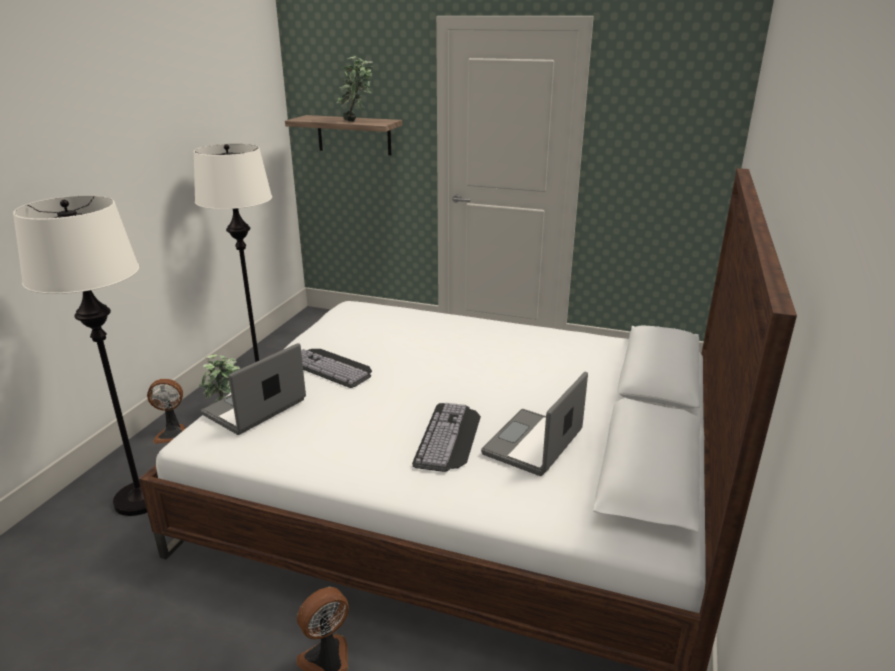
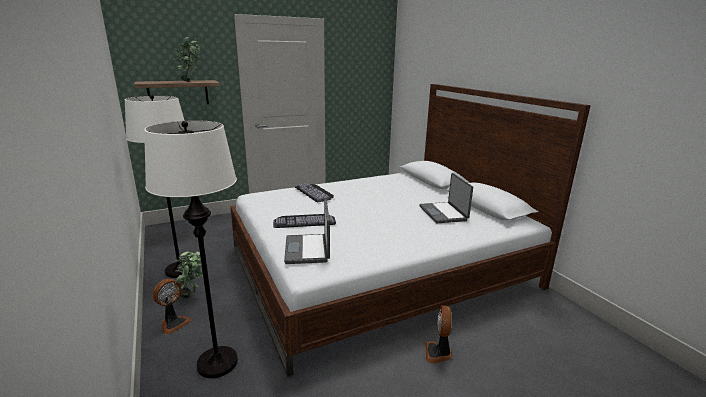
camera: 45 degrees left, 5 degrees down
keyboard [412,403,481,472] -> keyboard moved to [295,183,334,202]

